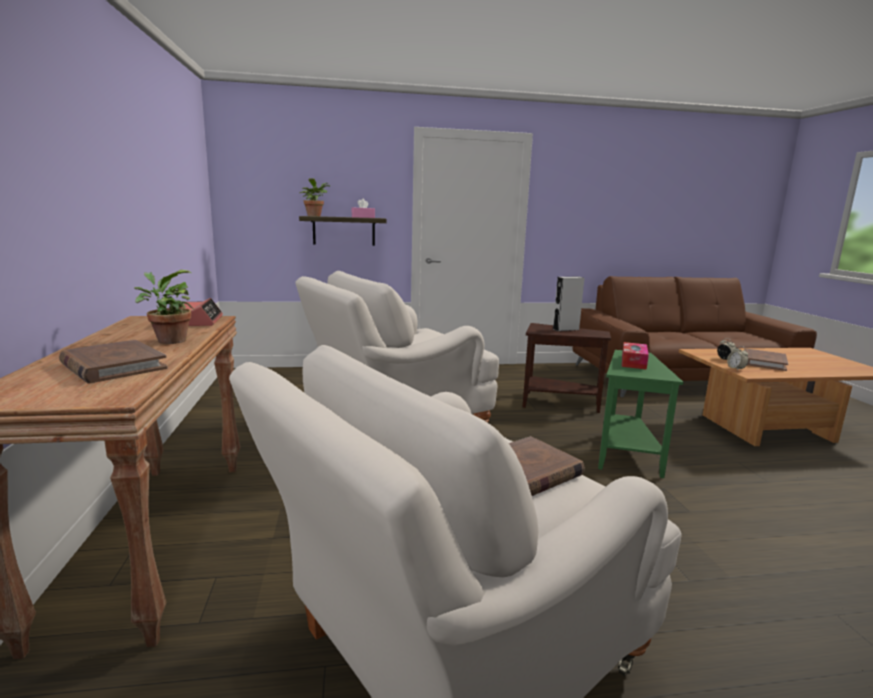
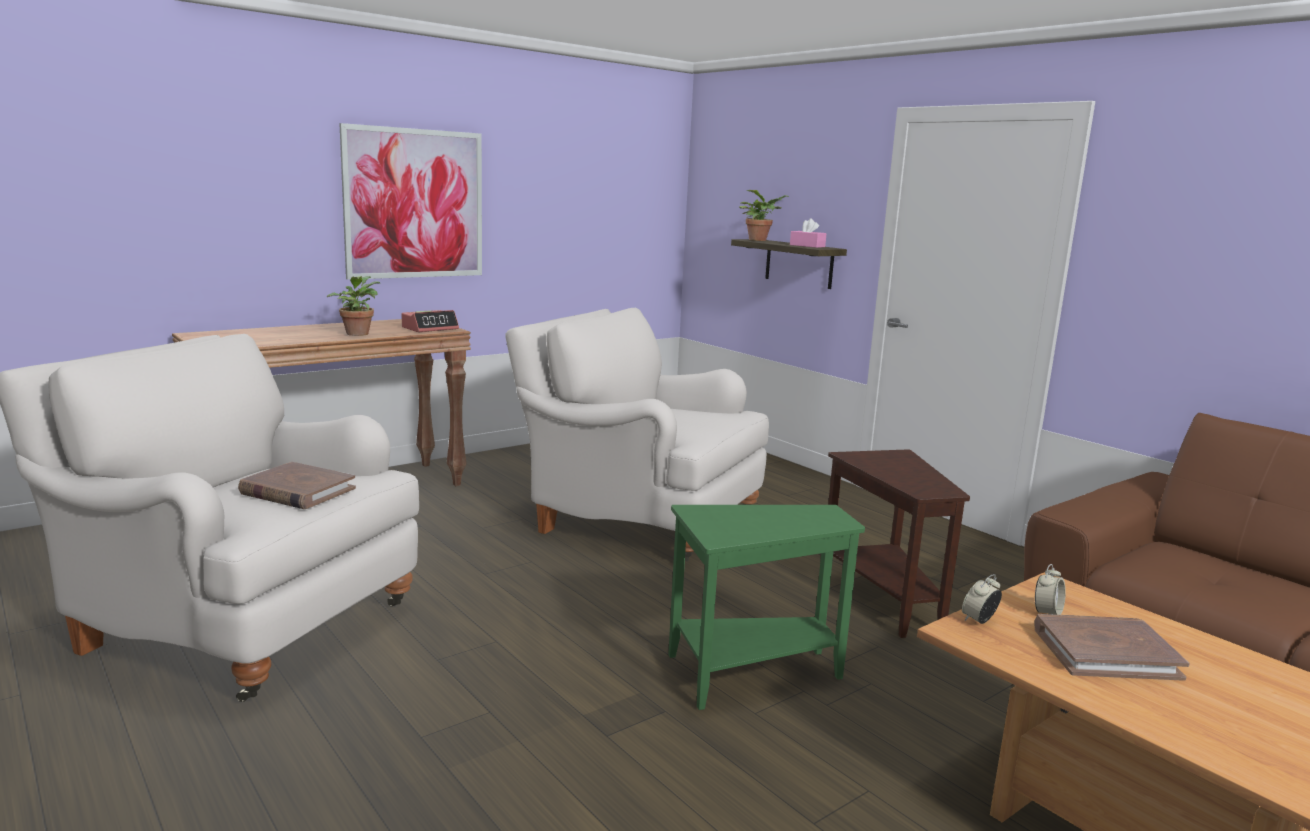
camera: 60 degrees right, 0 degrees up
brown book [59,340,168,383] -> none
grey speaker [553,277,584,331] -> none
tissue box [622,342,649,370] -> none
none -> picture [339,123,482,280]

